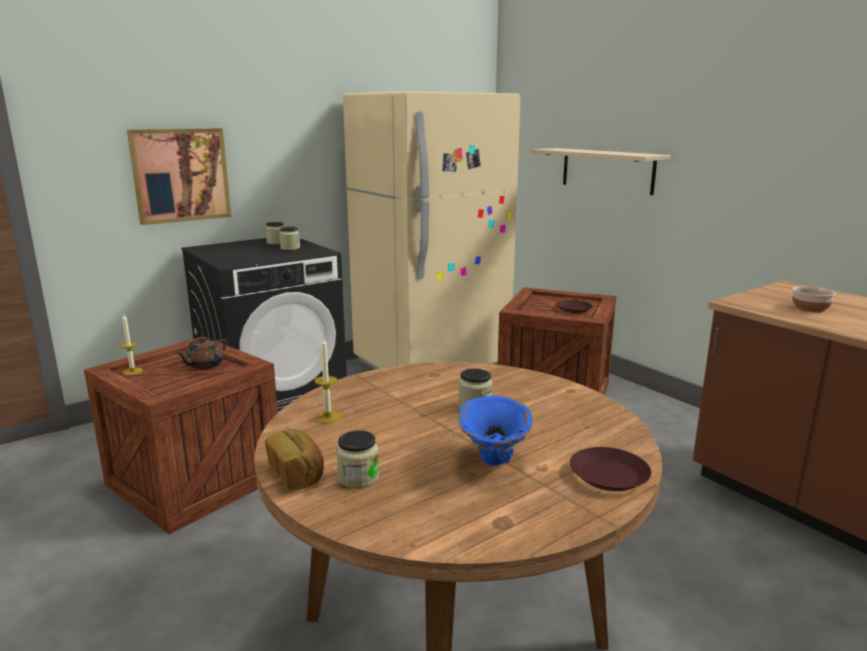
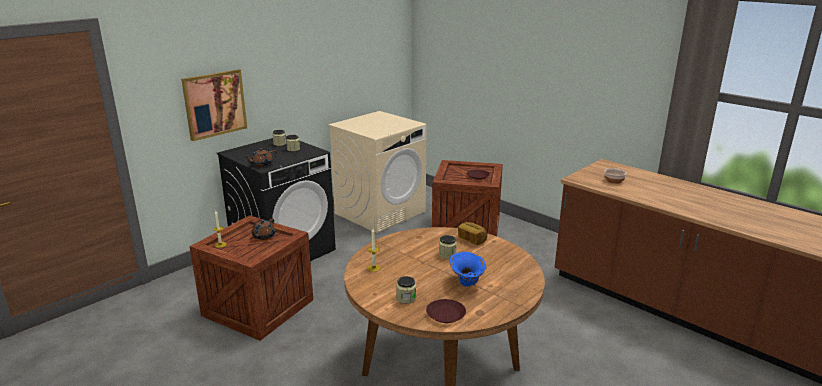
camera: 10 degrees left, 5 degrees up
bread [265,429,324,490] -> bread moved to [458,222,487,245]
beige fridge [343,91,521,369] -> beige washing machine [328,111,427,233]
beige shelf [531,148,671,195] -> none
brown plate [570,447,651,491] -> brown plate moved to [426,299,466,323]
none -> brown teapot [244,148,277,167]

